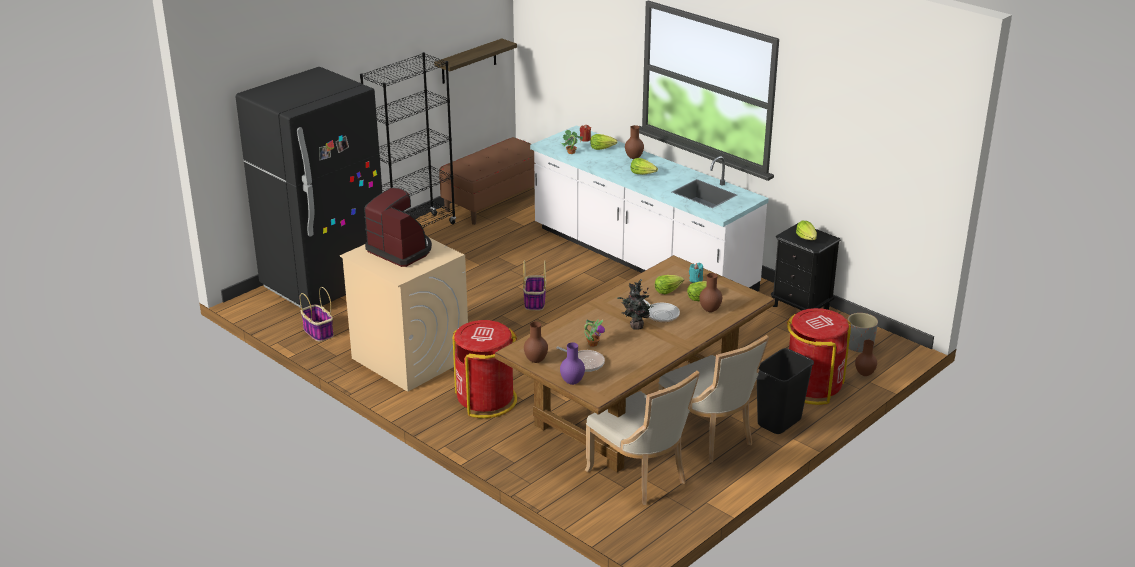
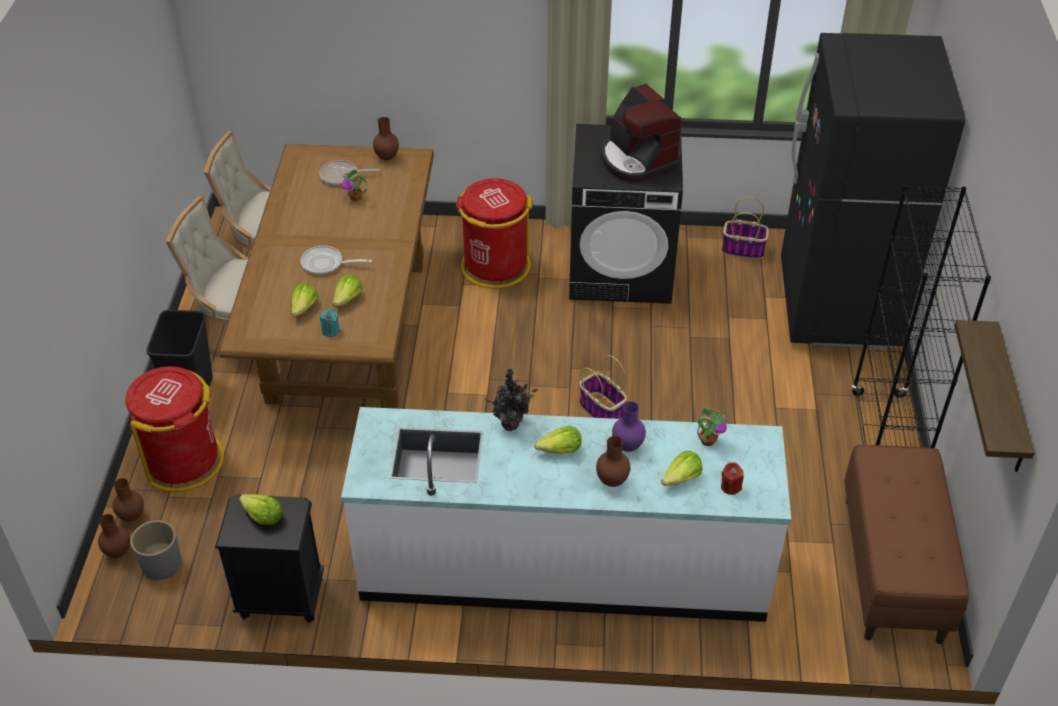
camera: 140 degrees right, 15 degrees up
beige washing machine [340,238,468,392] -> black washing machine [569,124,683,304]
coffee machine [364,188,432,267] -> coffee machine turned 60 degrees clockwise [601,84,681,182]
purple vase [560,342,585,385] -> purple vase moved to [612,401,646,452]
potted plant [617,279,654,330] -> potted plant moved to [484,368,539,431]
brown vase [699,273,722,312] -> brown vase moved to [98,514,130,558]

